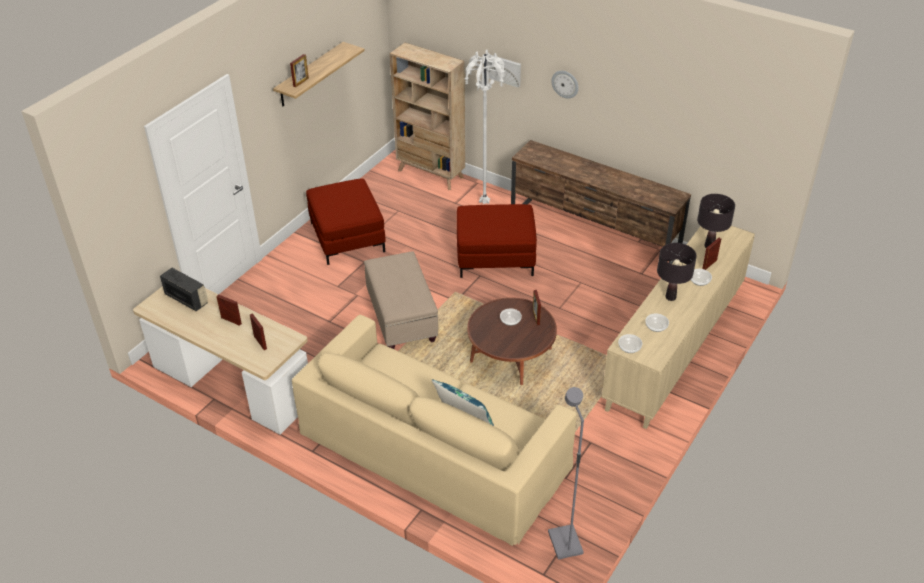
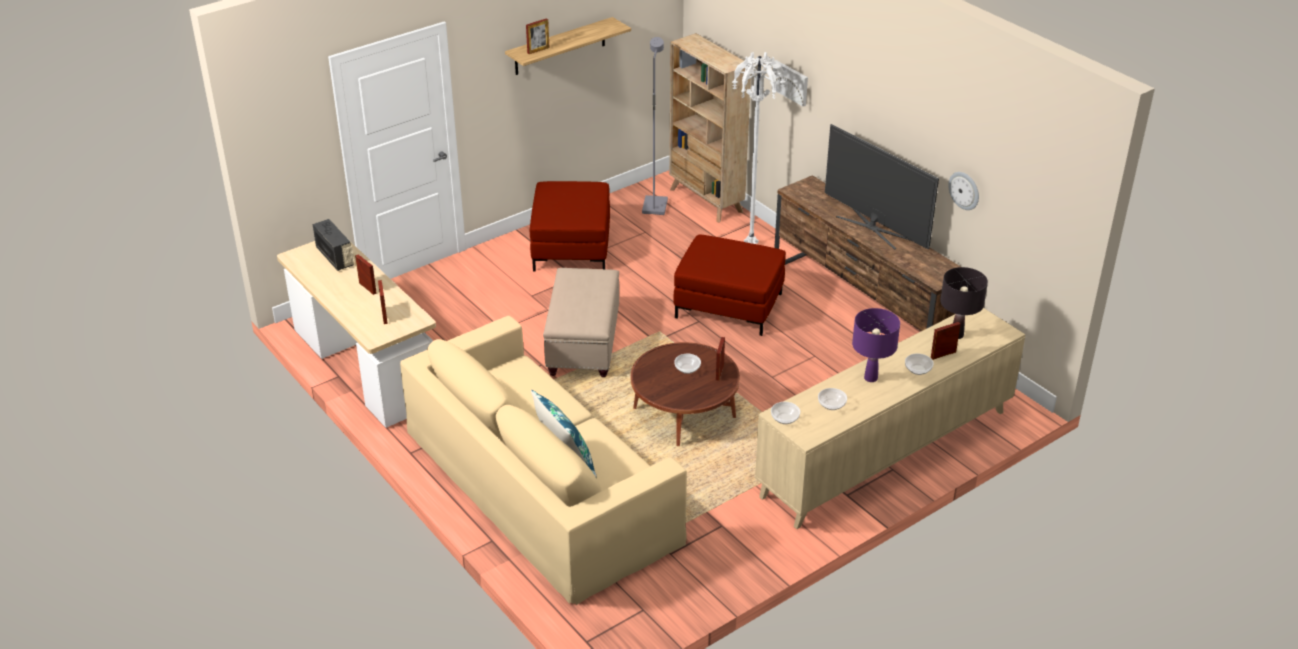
camera: 20 degrees right, 5 degrees down
grey floor lamp [548,387,584,560] -> grey floor lamp moved to [642,37,668,215]
wall clock [551,71,579,99] -> wall clock moved to [948,172,979,210]
black table lamp [657,243,697,301] -> purple table lamp [852,308,900,382]
none -> television [825,124,939,250]

